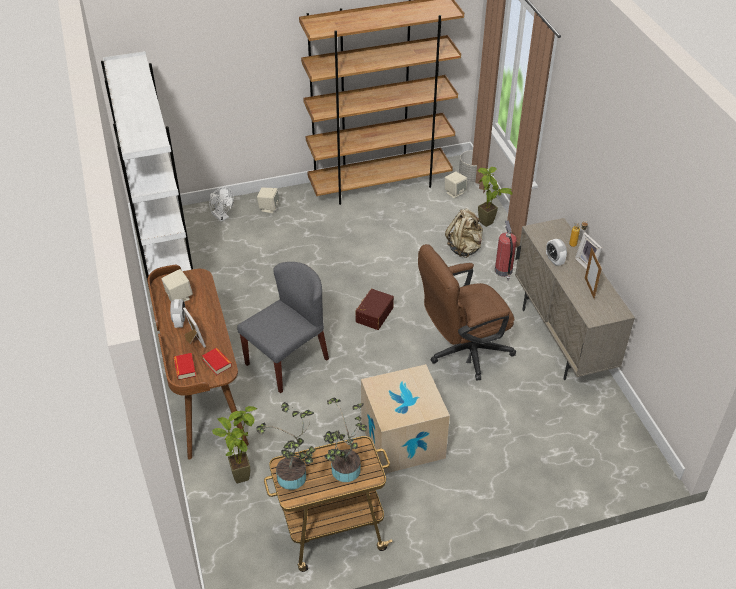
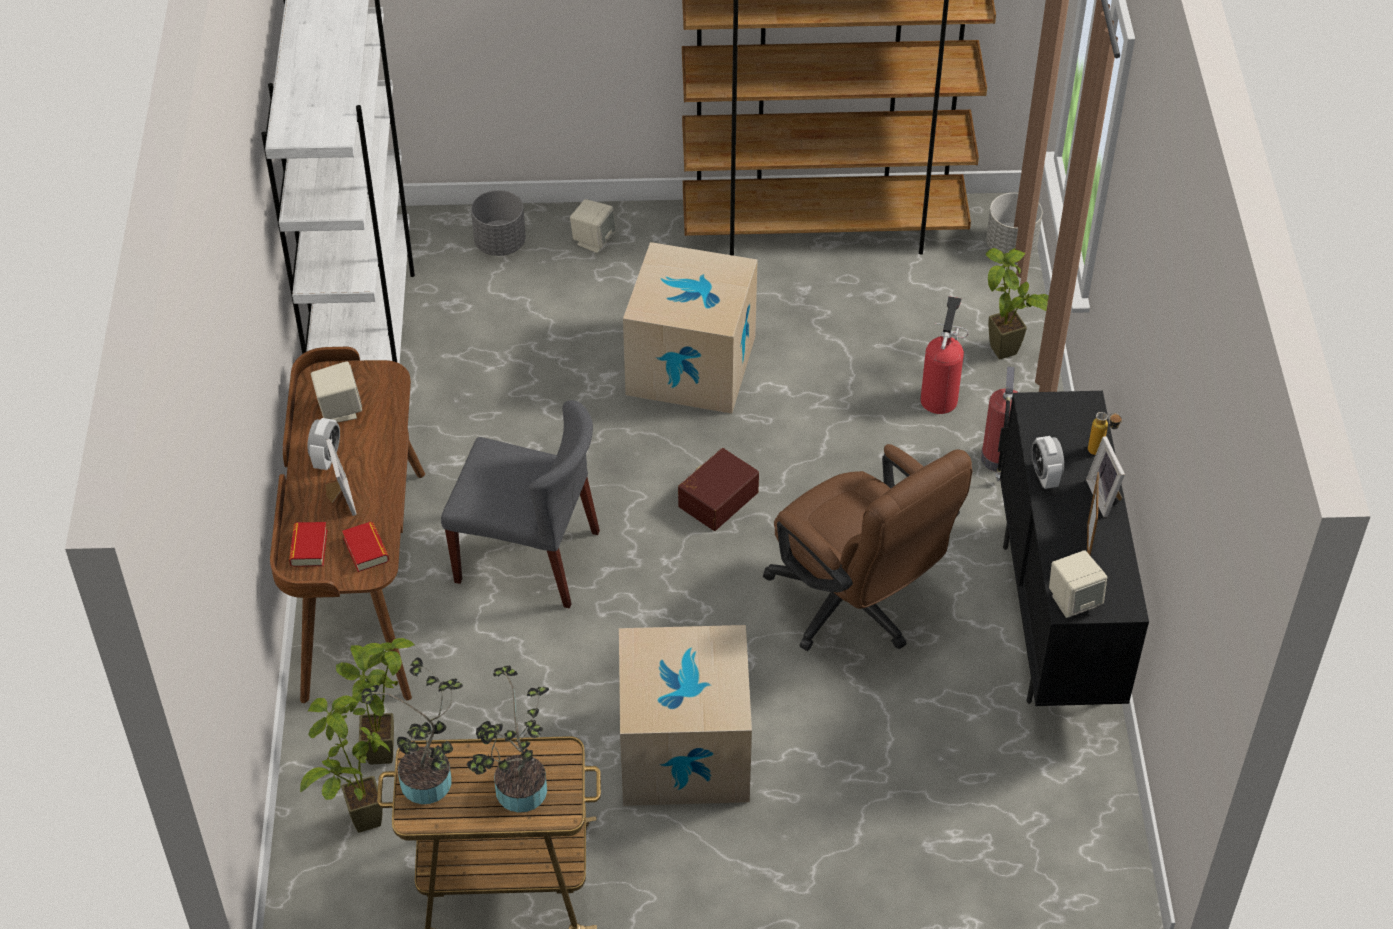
camera: 15 degrees right, 5 degrees up
white fan [209,187,234,222] -> grey planter [471,190,526,256]
grey chair [237,262,329,393] -> grey chair turned 45 degrees clockwise [441,400,600,609]
brown office chair [418,244,516,381] -> brown office chair turned 120 degrees counterclockwise [763,444,972,651]
beige speaker [445,171,467,199] -> beige speaker moved to [1049,550,1107,618]
beige backpack [445,209,483,258] -> fire extinguisher [920,296,968,414]
beige cabinet [515,218,635,380] -> black cabinet [998,391,1149,706]
none -> potted plant [300,695,391,833]
none -> cardboard box [623,242,758,414]

